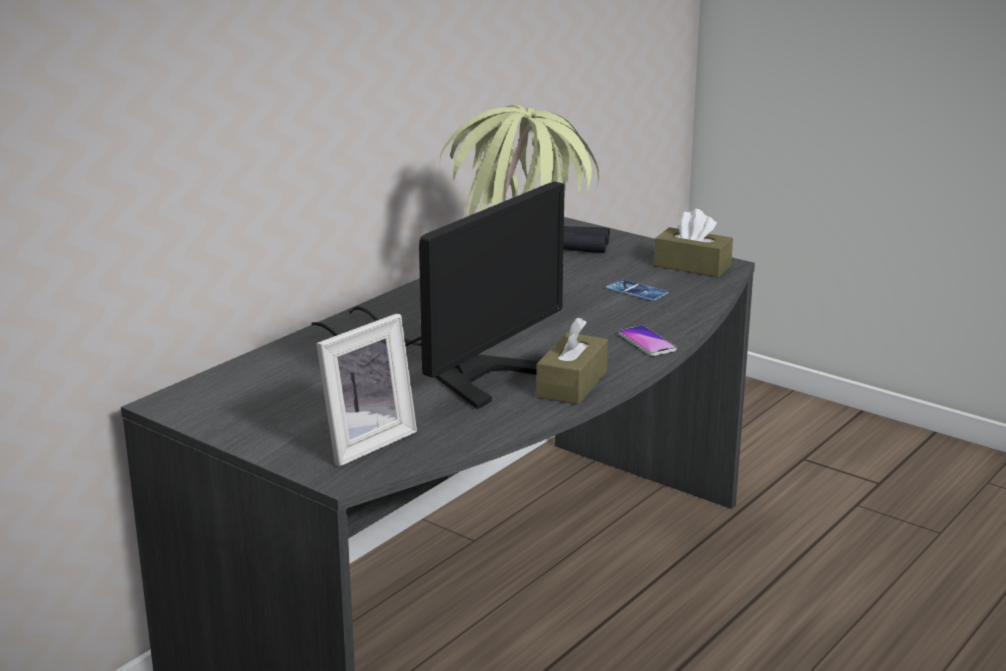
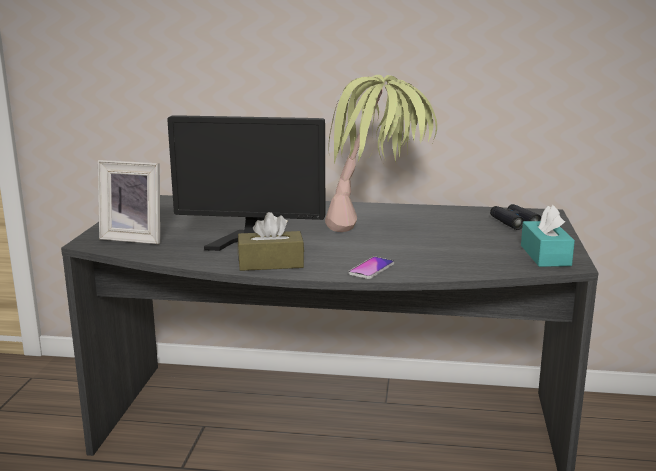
camera: 60 degrees right, 5 degrees down
phone [606,279,668,301] -> none
brown tissue box [654,209,733,277] -> turquoise tissue box [521,205,575,267]

